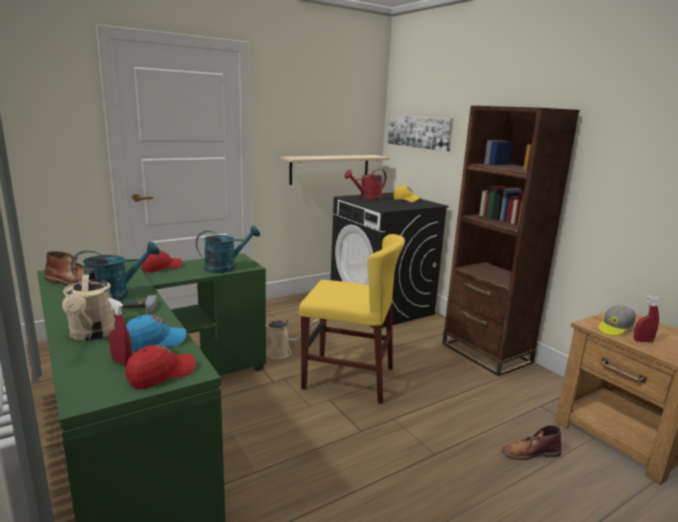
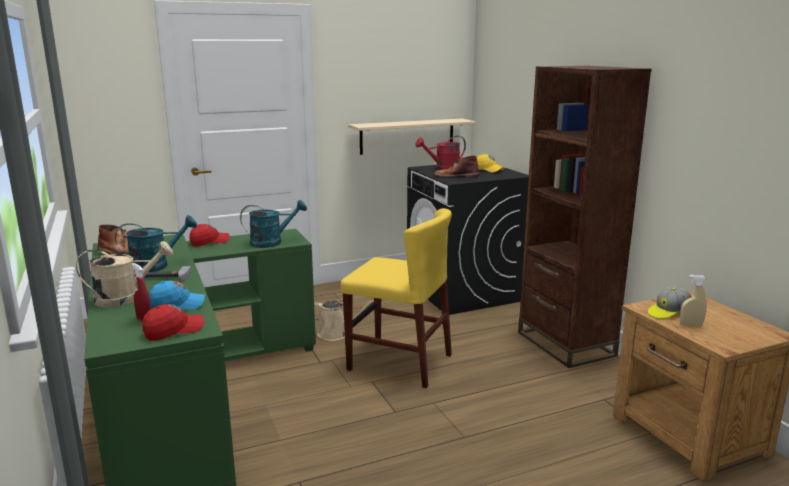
camera: 10 degrees right, 0 degrees up
beige watering can [62,268,116,341] -> beige watering can turned 105 degrees counterclockwise [76,241,173,307]
picture [388,115,453,152] -> none
brown boot [502,425,562,460] -> brown boot moved to [434,156,479,178]
red spray bottle [634,296,661,342] -> beige spray bottle [680,275,707,326]

